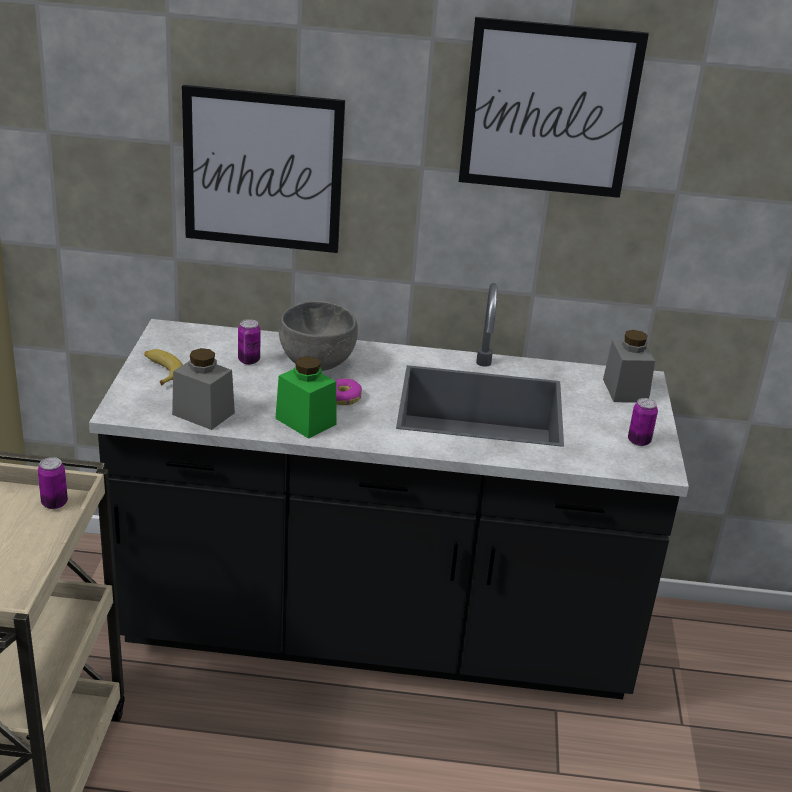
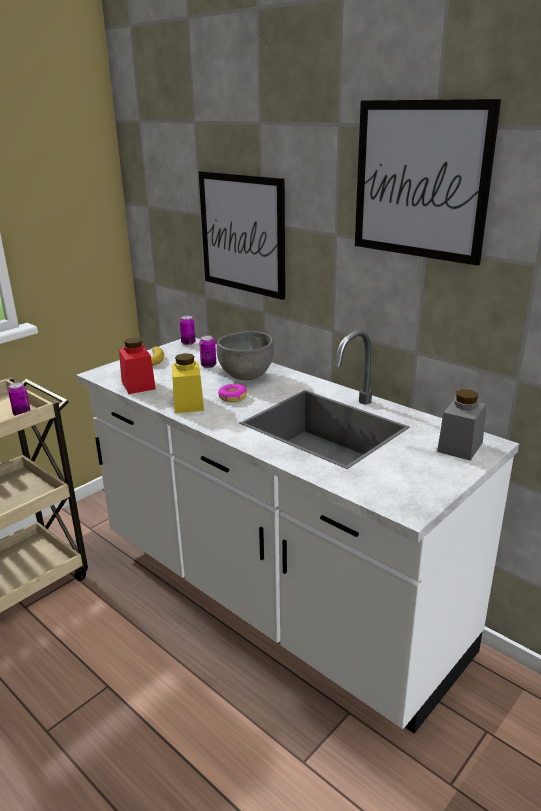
camera: 40 degrees right, 5 degrees down
black counter [89,283,689,699] -> white counter [76,330,519,734]
grey jar [172,348,235,430] -> red jar [119,338,156,394]
green jar [275,356,337,439] -> yellow jar [172,353,204,413]
can [628,398,658,446] -> can moved to [180,316,195,345]

